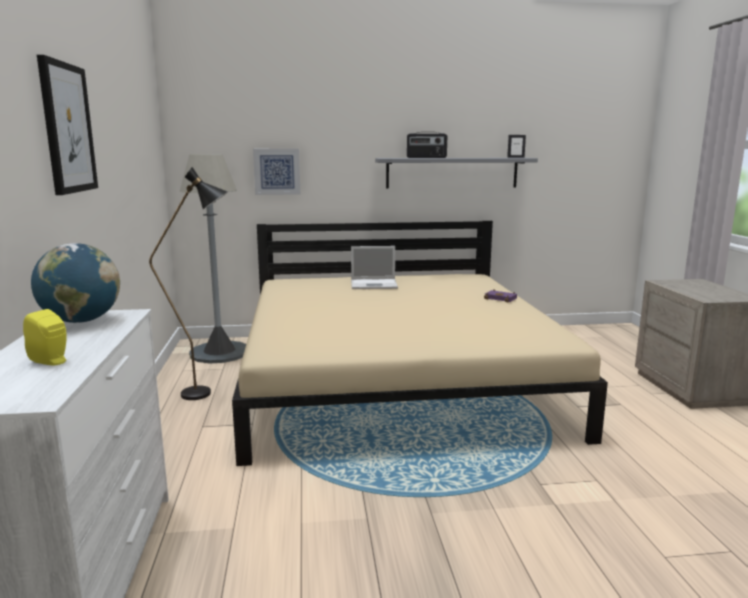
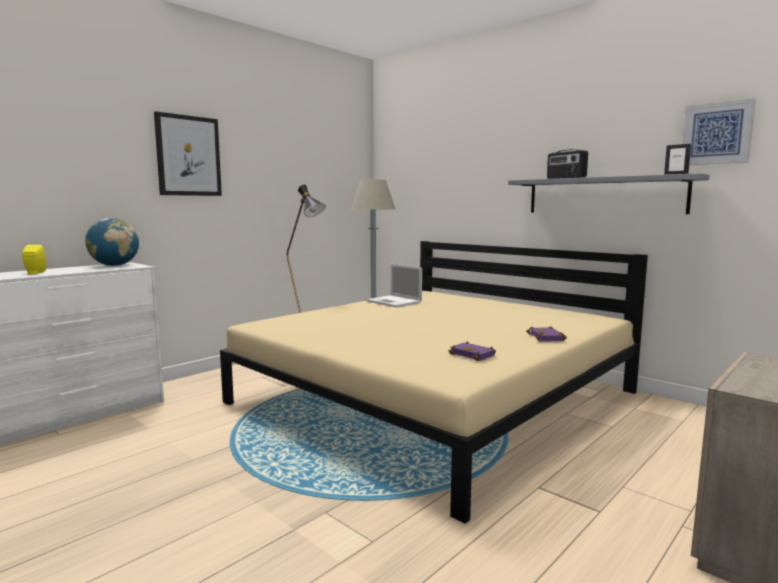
camera: 50 degrees right, 5 degrees down
picture [253,149,300,195] -> picture moved to [682,98,756,165]
laptop [351,246,398,289] -> laptop moved to [366,264,422,307]
none -> purple book [449,341,496,361]

